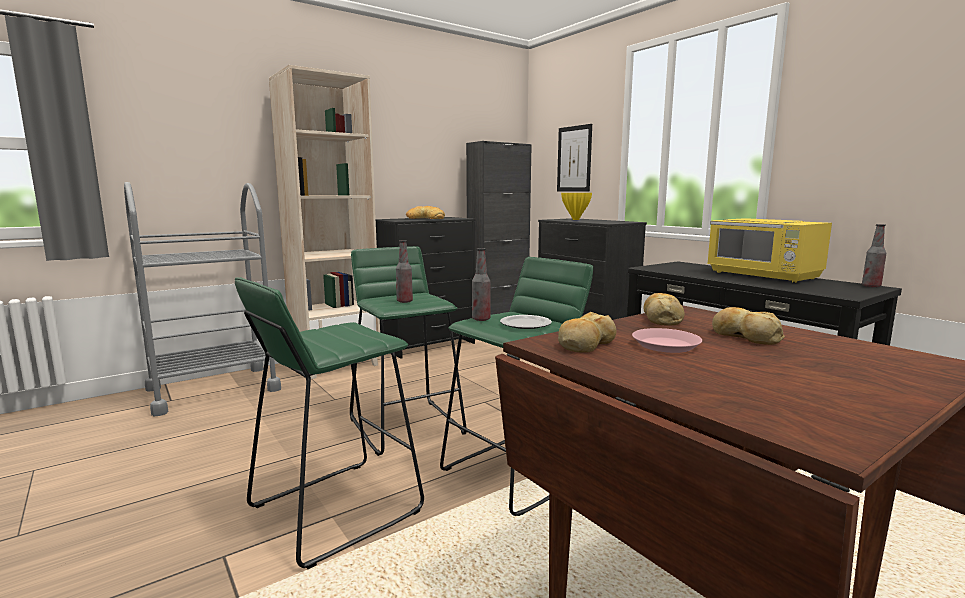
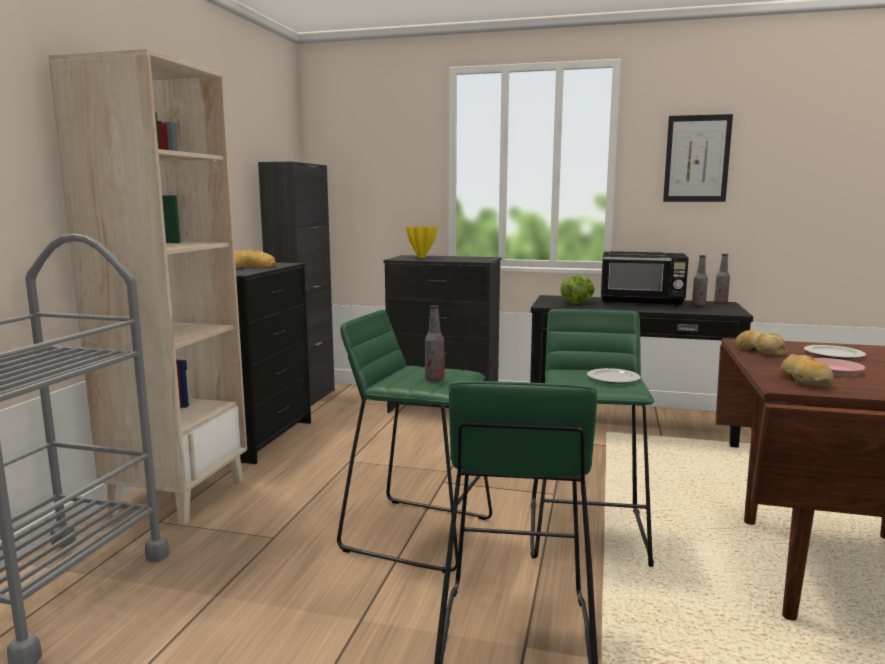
camera: 40 degrees left, 0 degrees up
bottle [472,248,491,321] -> bottle moved to [692,255,708,306]
picture [557,124,592,191] -> picture moved to [663,114,733,202]
yellow microwave [707,218,832,283] -> black microwave [601,251,689,306]
bread [712,307,785,345] -> plate [804,345,866,359]
none -> lettuce [560,276,595,304]

